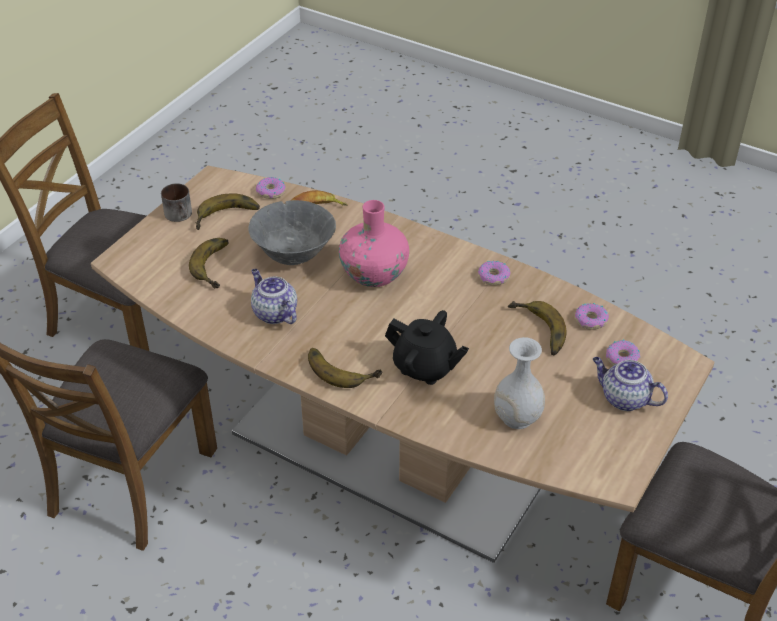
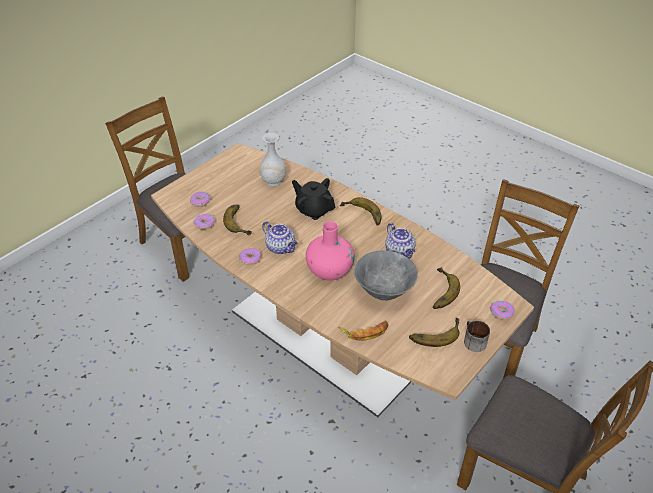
camera: 170 degrees left, 0 degrees up
donut [256,177,286,199] -> donut moved to [490,300,514,320]
teapot [593,357,668,411] -> teapot moved to [262,221,298,254]

